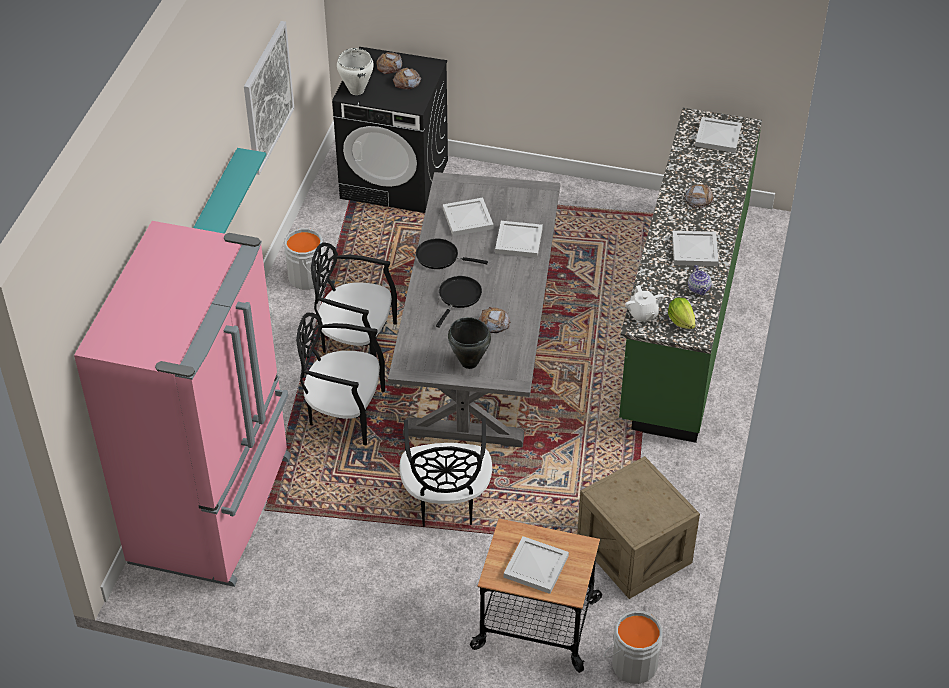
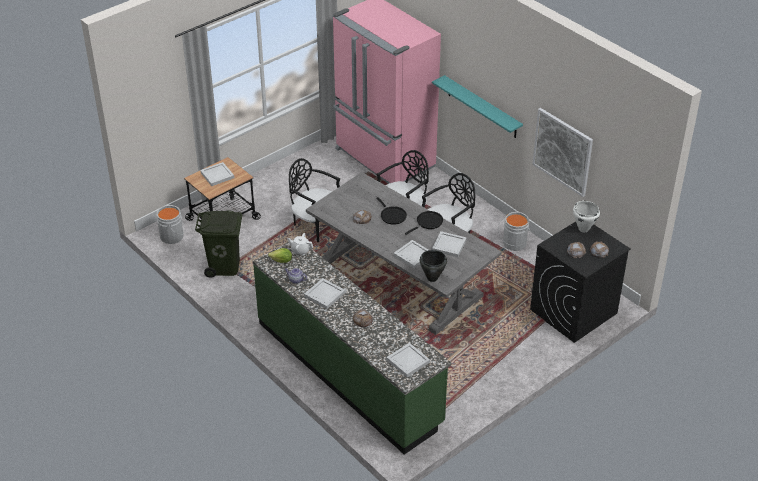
camera: 125 degrees right, 5 degrees down
black cooking pot [448,317,491,369] -> black cooking pot moved to [420,250,447,282]
crate [577,456,700,599] -> green trash can [195,210,242,278]

